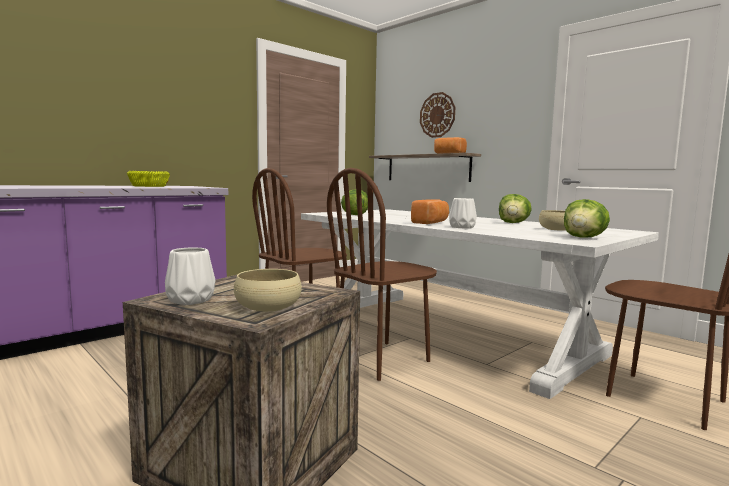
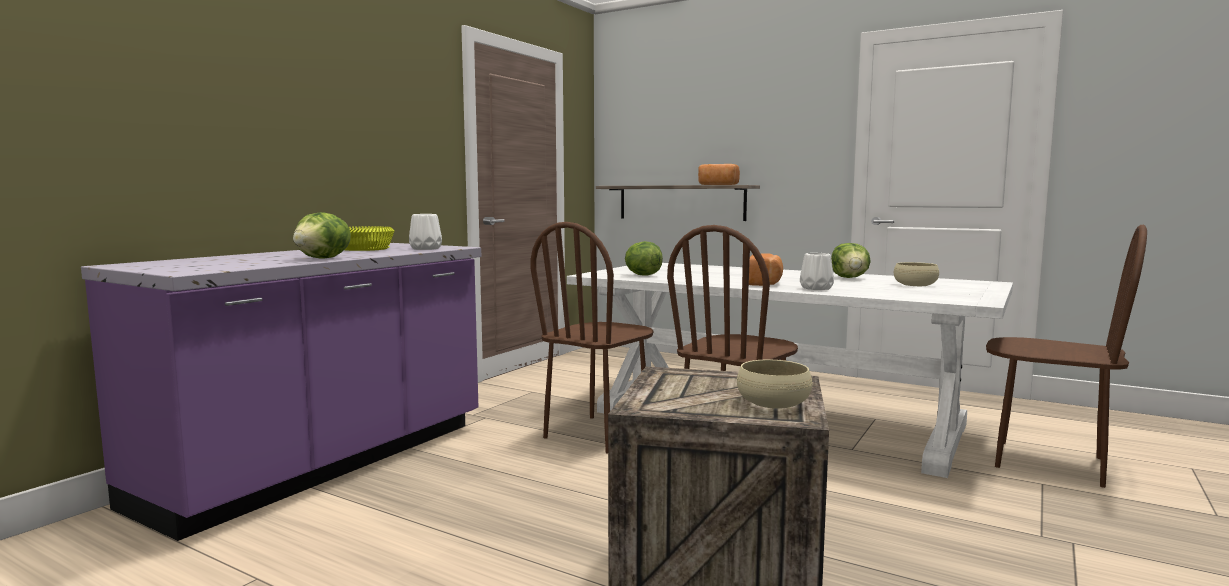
camera: 15 degrees left, 0 degrees up
white vase [165,247,216,305] -> white vase moved to [409,214,442,250]
wall clock [420,92,455,138] -> none
lettuce [564,199,610,238] -> lettuce moved to [293,212,351,259]

